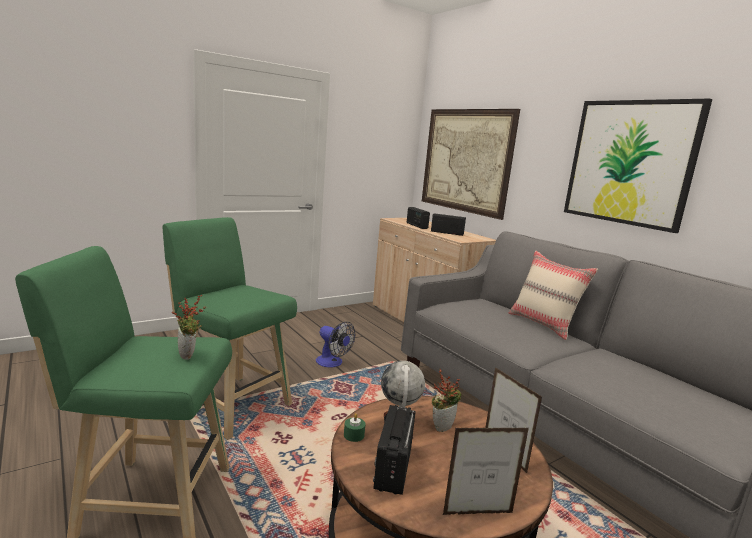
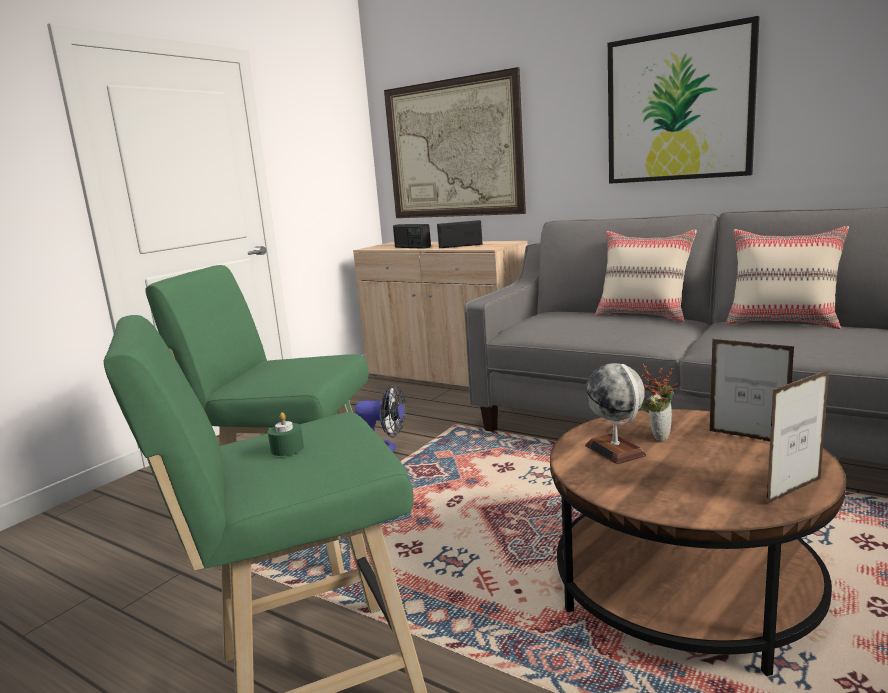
camera: 20 degrees left, 0 degrees up
potted plant [172,294,206,360] -> none
green candle [344,413,365,442] -> green candle moved to [268,412,304,456]
radio [373,405,416,495] -> none
none -> beige pillow [726,226,849,329]

